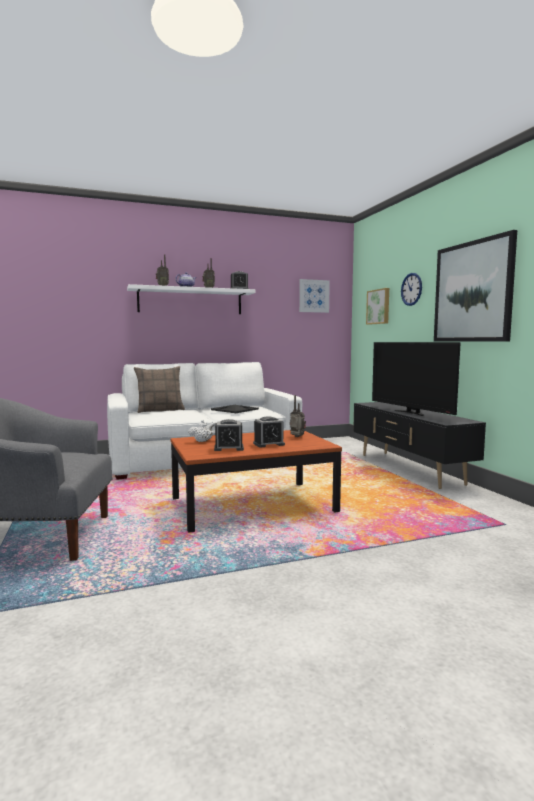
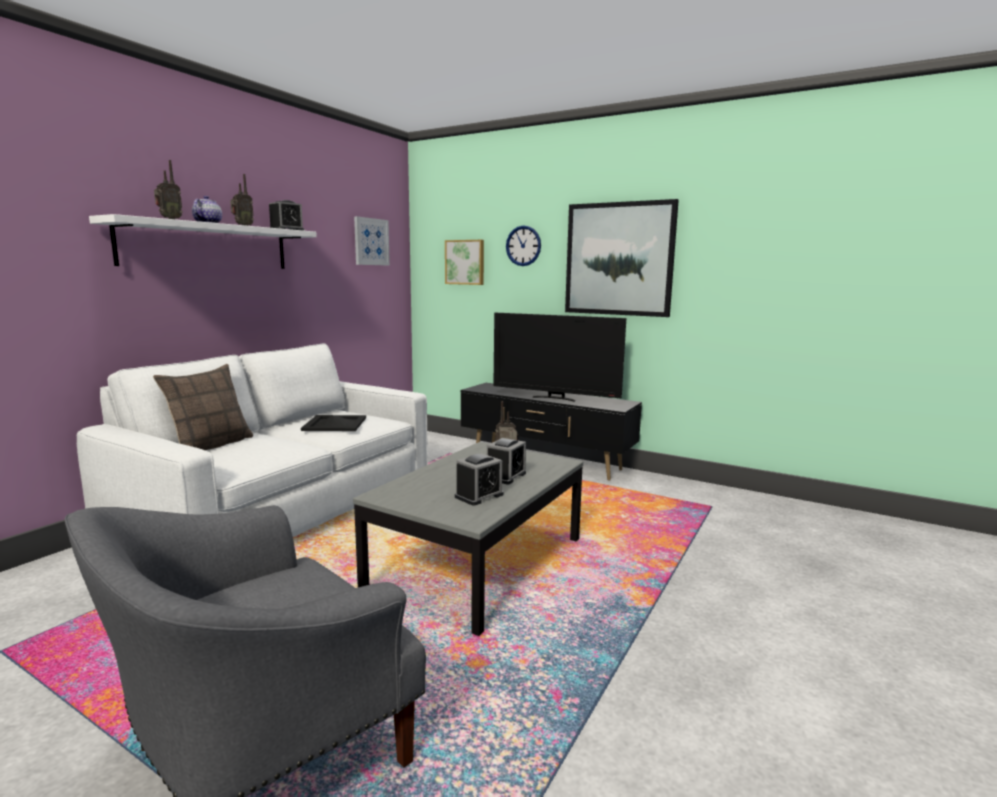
camera: 40 degrees left, 5 degrees up
brown coffee table [171,430,342,533] -> grey coffee table [353,442,583,636]
white teapot [188,420,216,442] -> none

